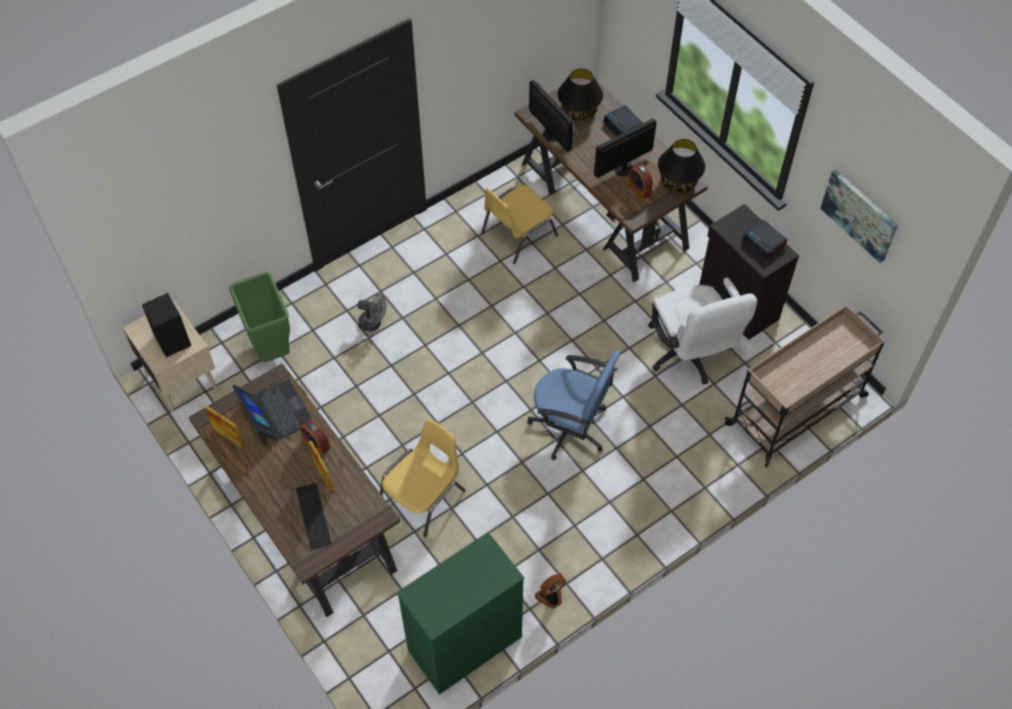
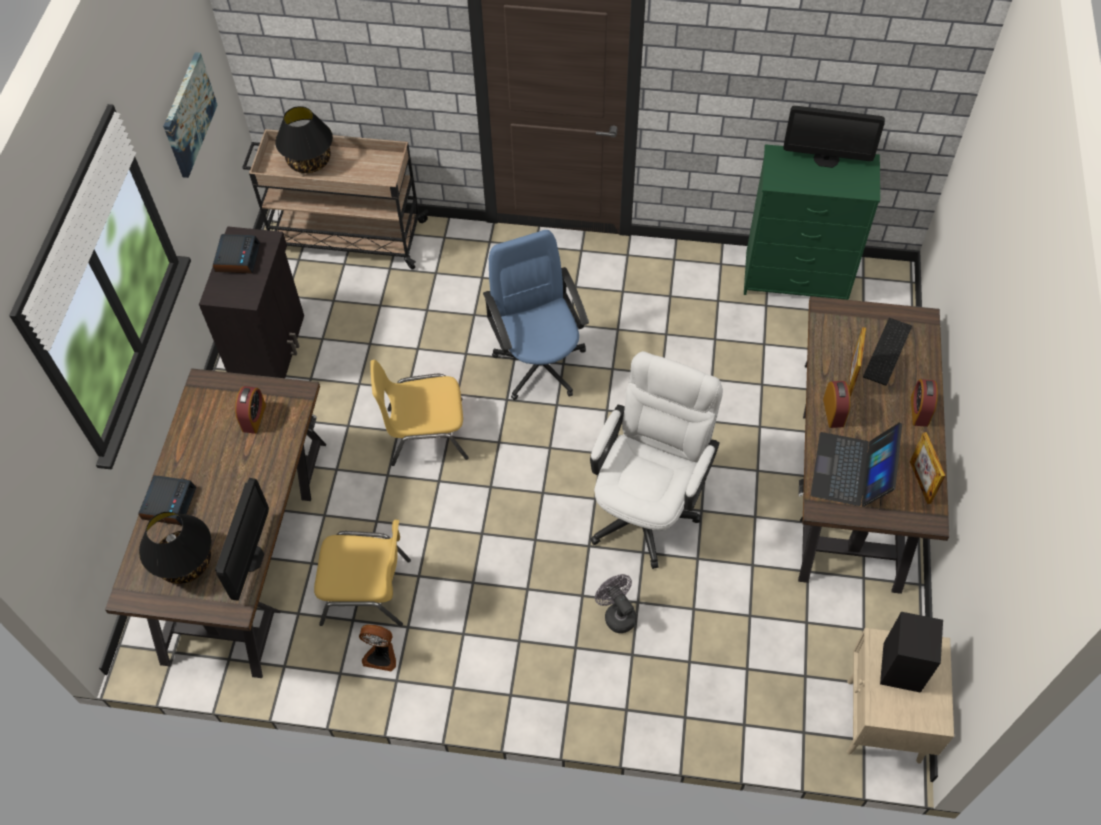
camera: 135 degrees left, 0 degrees up
green trash can [229,272,290,362] -> none
yellow chair [380,419,465,537] -> yellow chair moved to [370,360,469,466]
fan [535,573,566,609] -> fan moved to [359,624,396,671]
monitor [594,119,657,178] -> monitor moved to [783,106,885,168]
white office chair [648,277,757,385] -> white office chair moved to [590,351,723,569]
black table lamp [658,139,705,193] -> black table lamp moved to [275,106,333,173]
none -> alarm clock [911,379,938,427]

